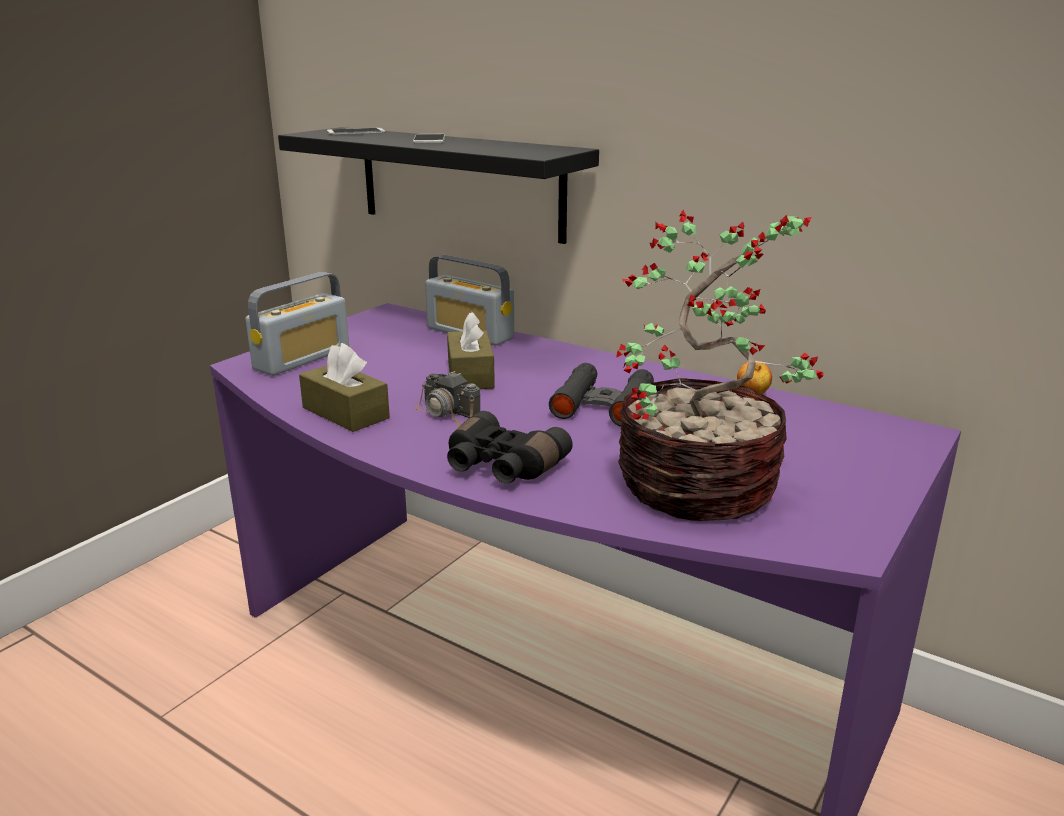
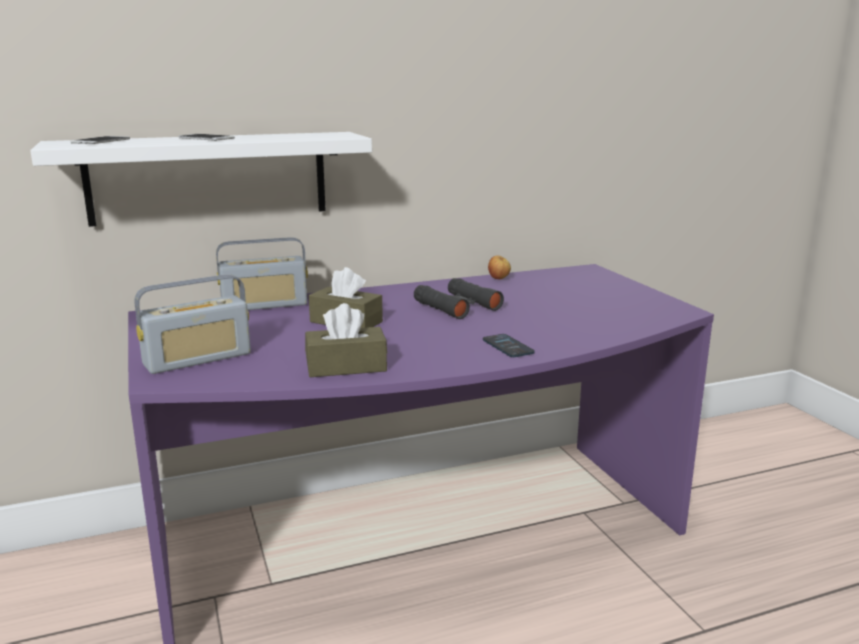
camera: 55 degrees left, 5 degrees down
radio [245,272,349,376] -> radio turned 75 degrees clockwise [135,274,251,374]
black shelf [278,127,599,244] -> white shelf [30,132,372,227]
camera [415,371,480,427] -> none
black binoculars [447,411,573,483] -> phone [483,334,535,357]
potted plant [616,210,823,521] -> none

